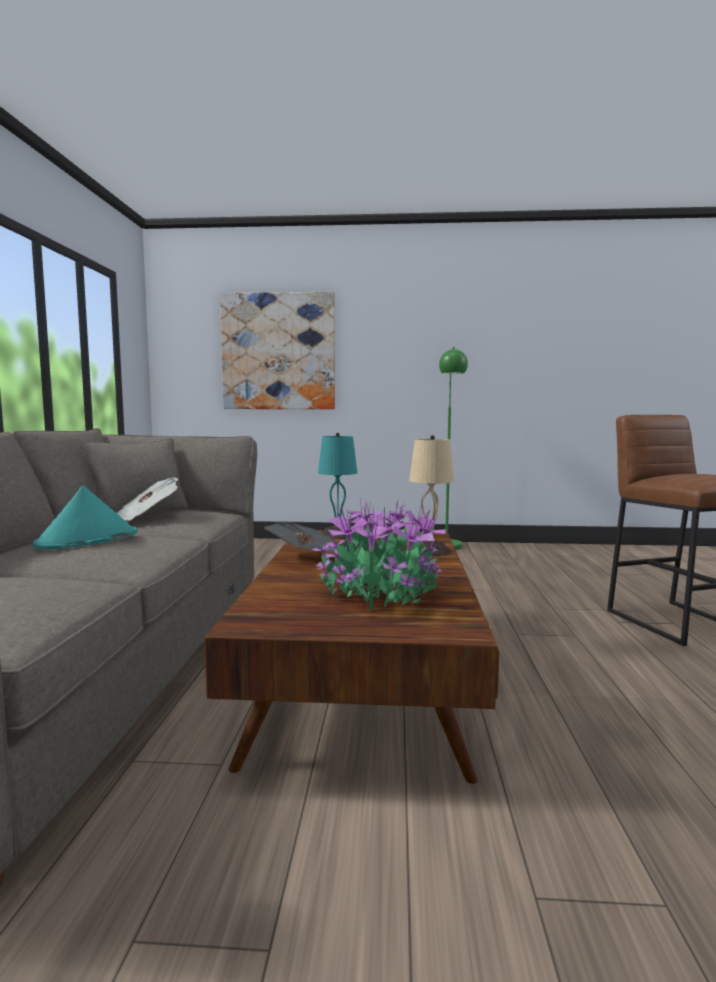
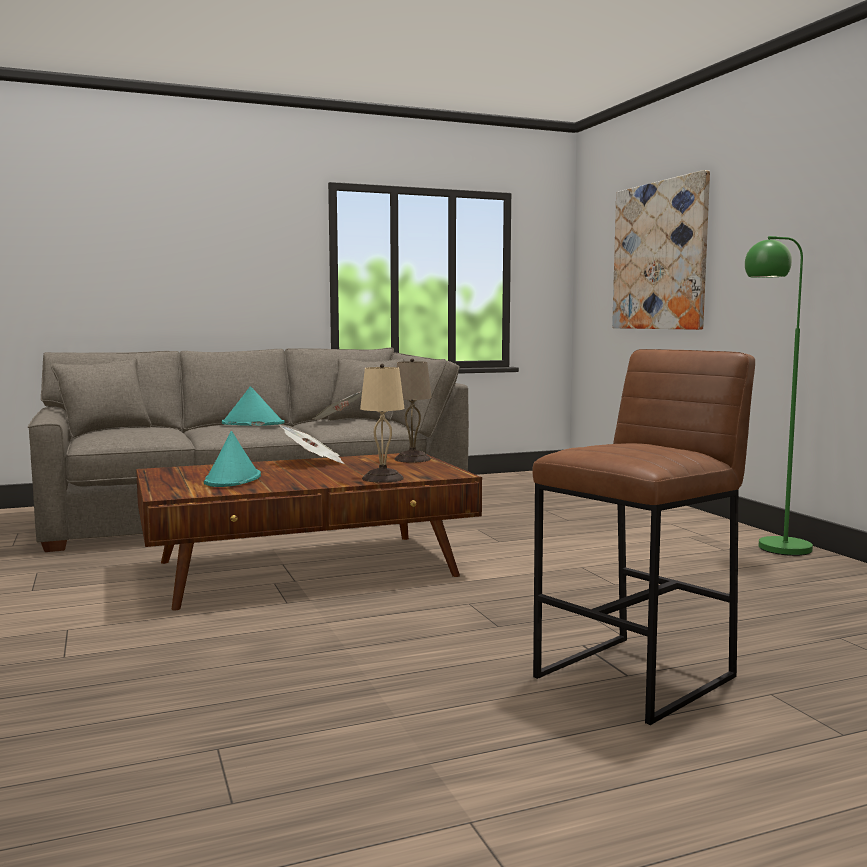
camera: 65 degrees right, 0 degrees up
potted plant [312,498,446,610] -> turquoise hat [204,431,261,487]
turquoise table lamp [318,433,357,539] -> beige table lamp [394,358,432,463]

